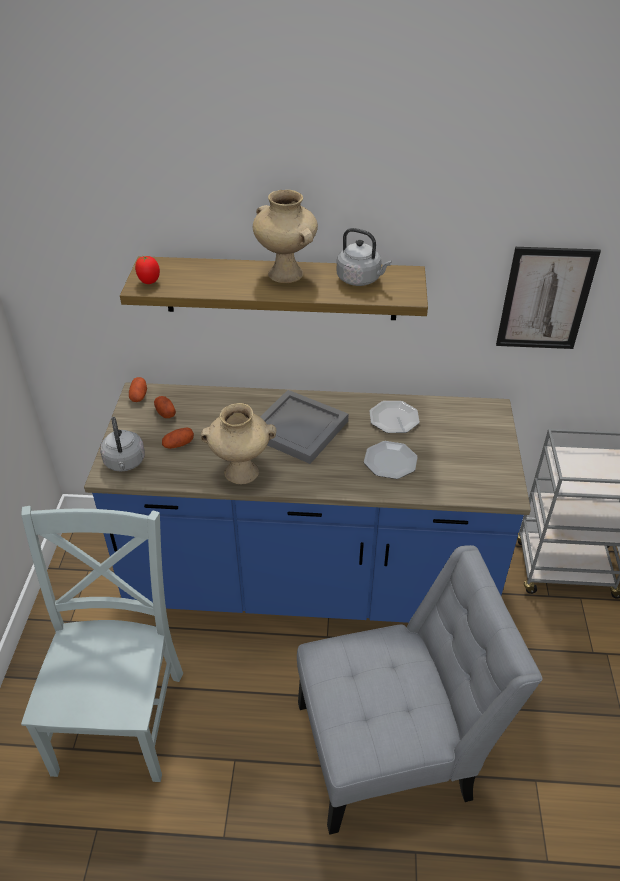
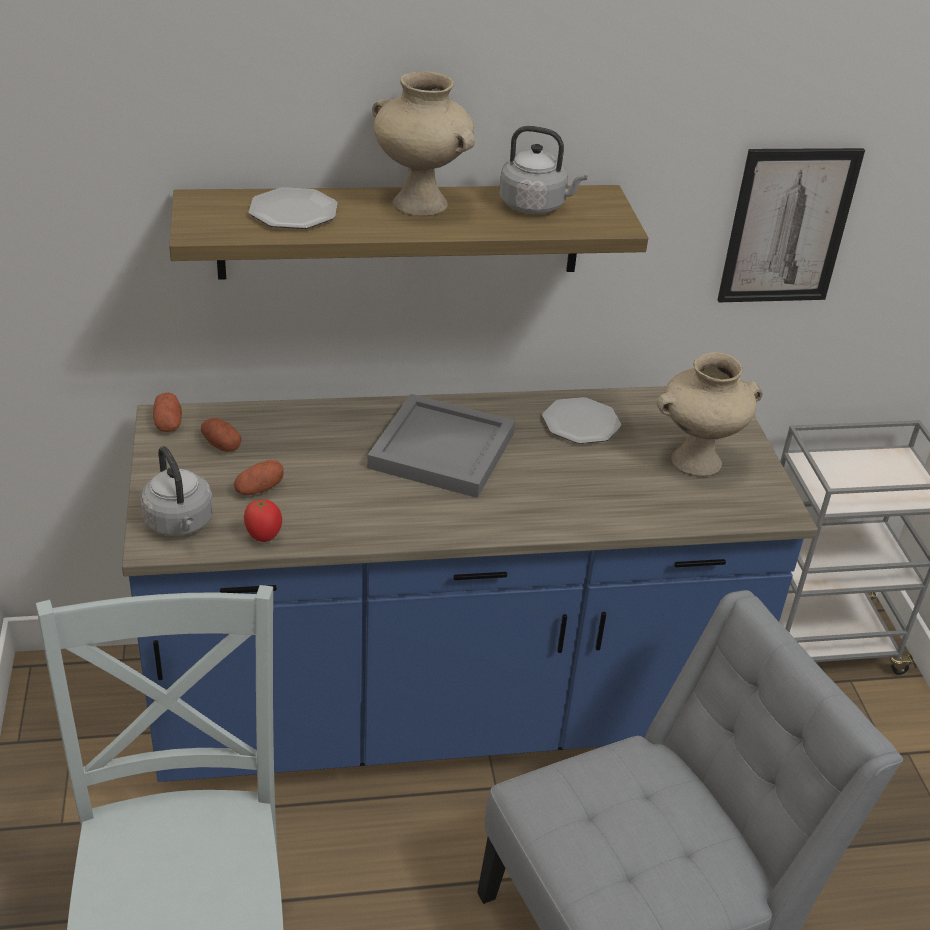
camera: 15 degrees left, 5 degrees down
tomato [135,256,160,284] -> tomato moved to [244,499,282,542]
beige vase [200,403,276,484] -> beige vase moved to [657,352,763,476]
plate [364,441,418,479] -> plate moved to [249,187,338,229]

